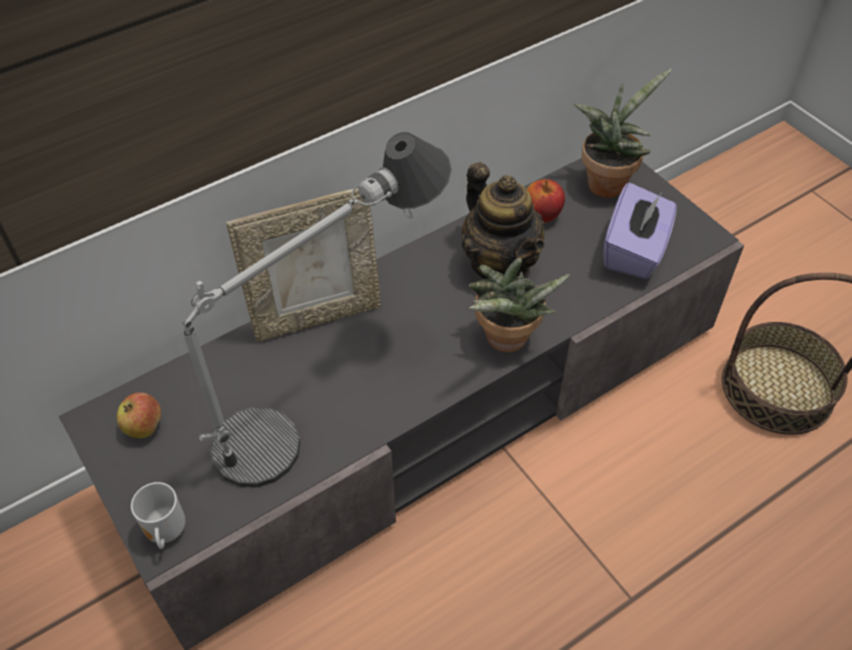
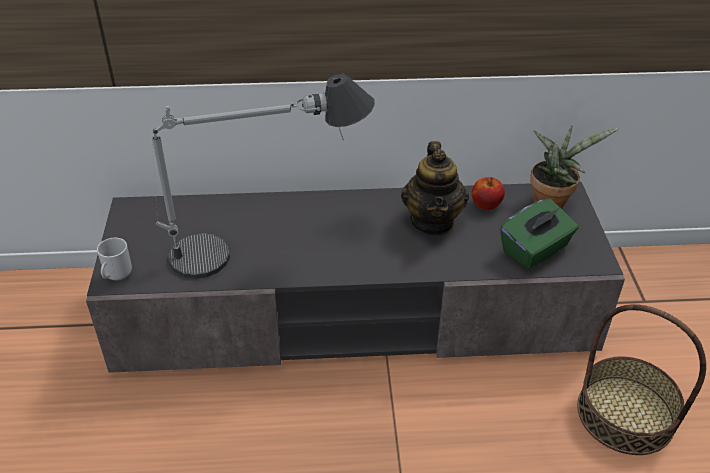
camera: 30 degrees right, 10 degrees down
apple [117,392,161,438] -> none
picture frame [226,188,381,342] -> none
potted plant [469,258,570,352] -> none
purple tissue box [604,182,677,279] -> green tissue box [500,198,579,269]

